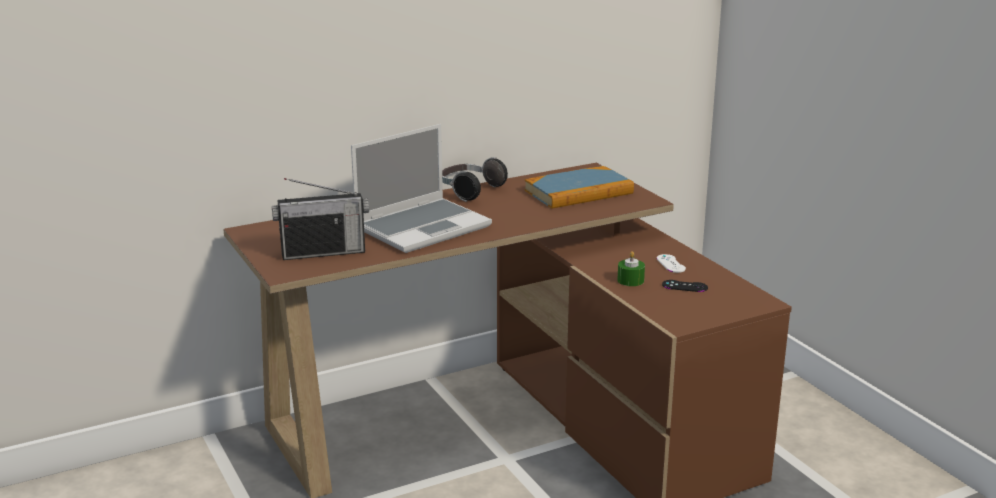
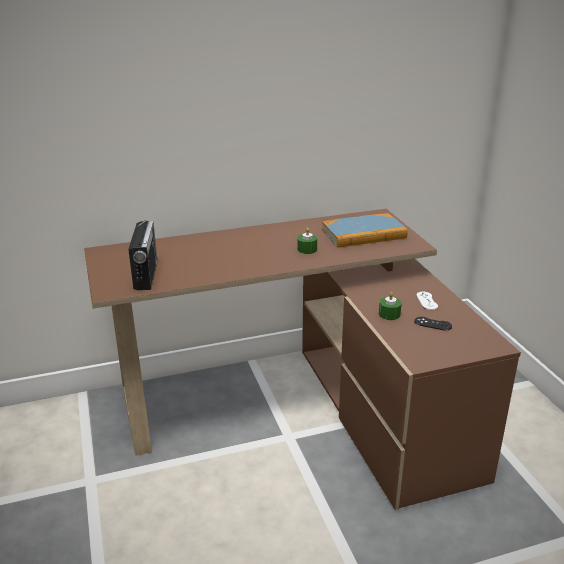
camera: 10 degrees right, 5 degrees up
radio [272,178,369,260] -> radio turned 90 degrees counterclockwise [128,220,157,290]
laptop [351,124,492,253] -> none
headphones [442,157,508,202] -> none
none -> green candle [297,228,317,254]

